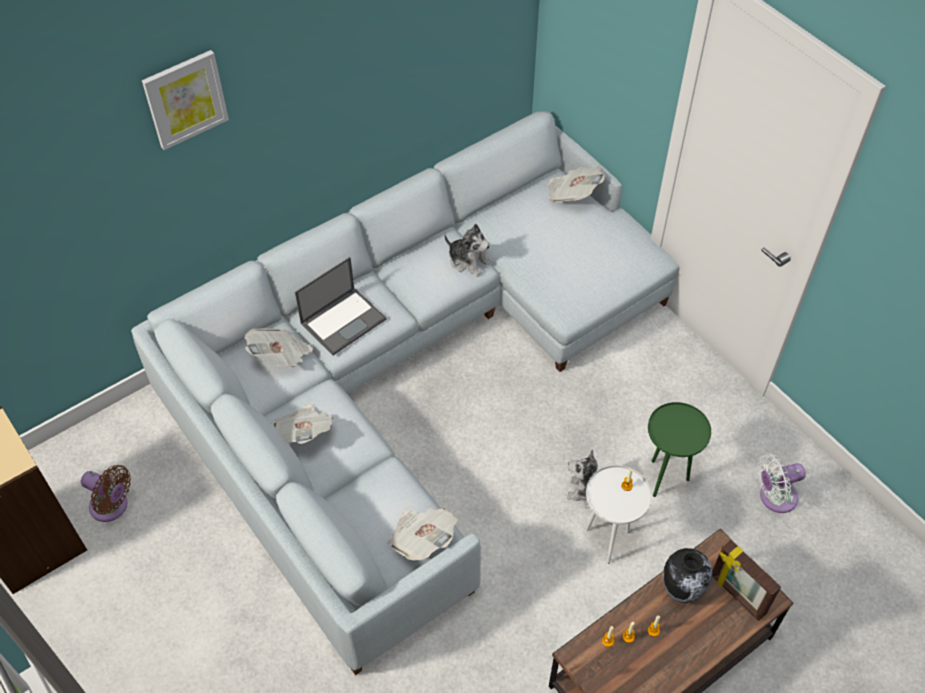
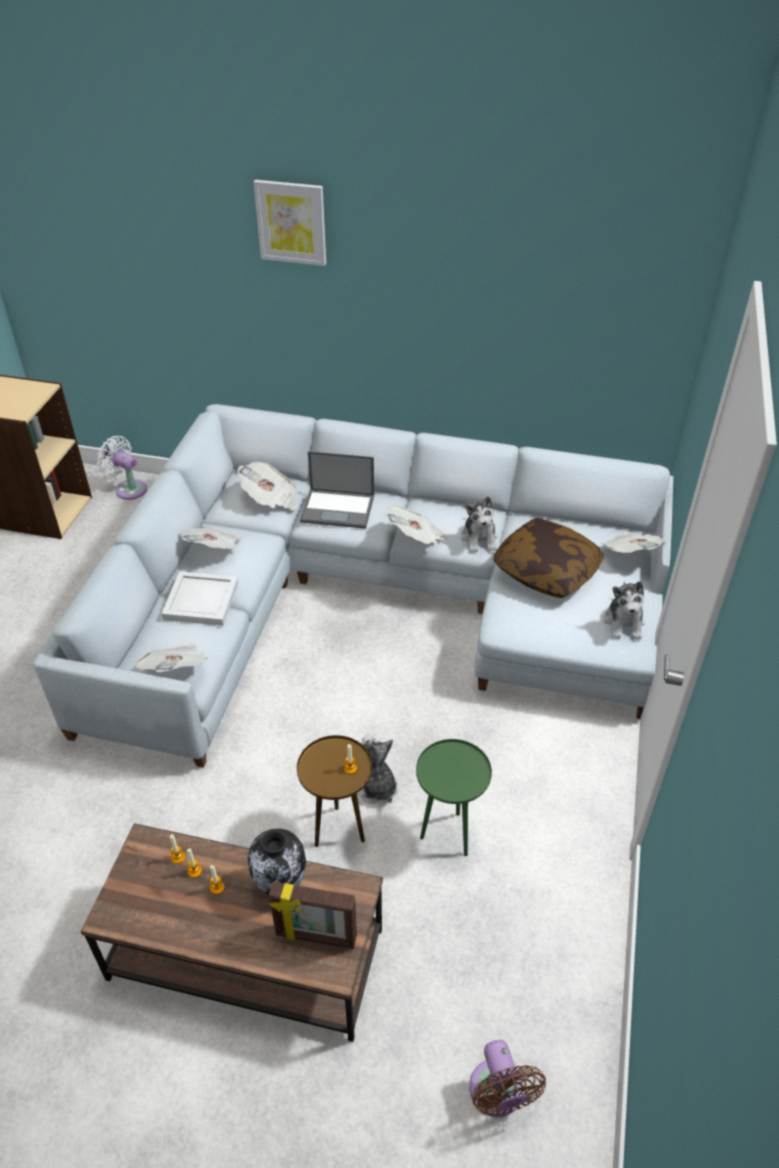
camera: 50 degrees right, 10 degrees down
brown fan [81,465,131,522] -> brown fan moved to [469,1040,546,1117]
white side table [586,465,652,564] -> brown side table [297,735,372,847]
picture frame [712,540,781,621] -> picture frame turned 90 degrees counterclockwise [269,882,357,949]
white fan [757,453,806,513] -> white fan moved to [97,436,147,500]
none -> white tray [161,571,238,626]
none -> newspaper [385,505,449,544]
none -> pillow [493,518,604,598]
none -> plush toy [604,581,645,639]

